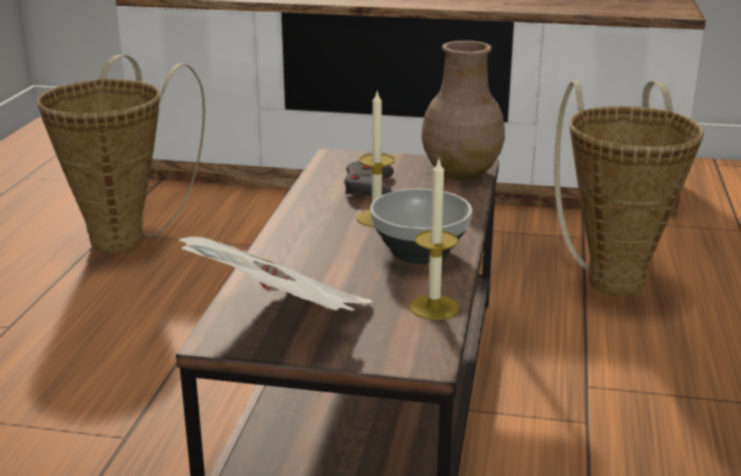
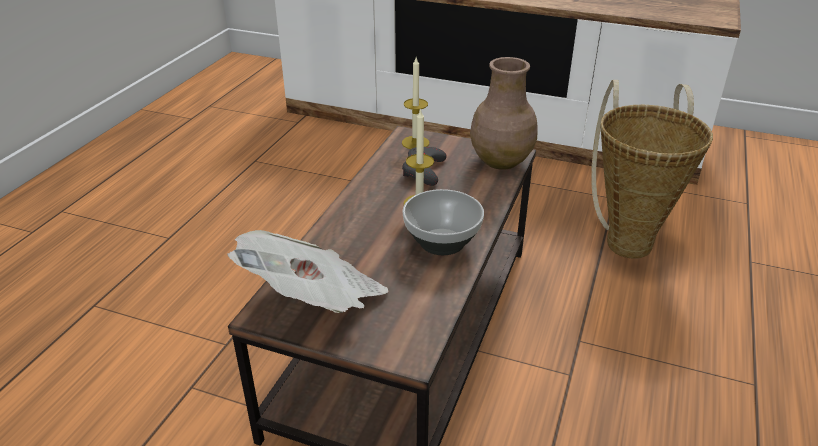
camera: 10 degrees right, 10 degrees up
basket [37,55,205,254] -> none
candle [410,160,459,320] -> candle moved to [402,58,429,149]

